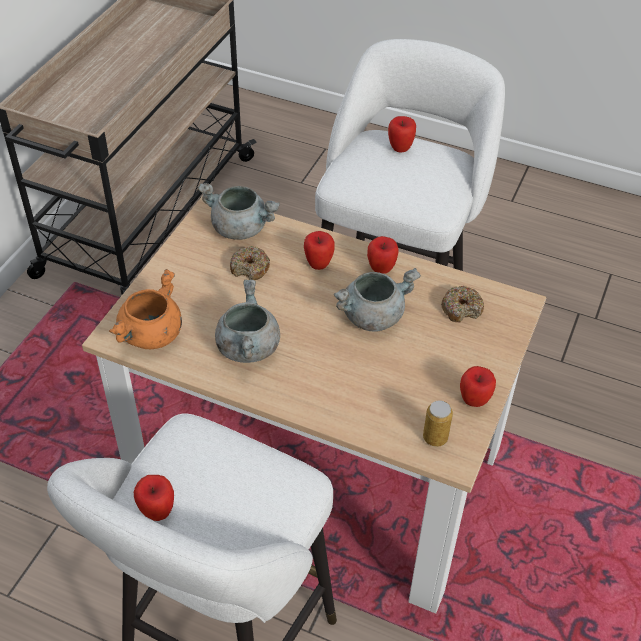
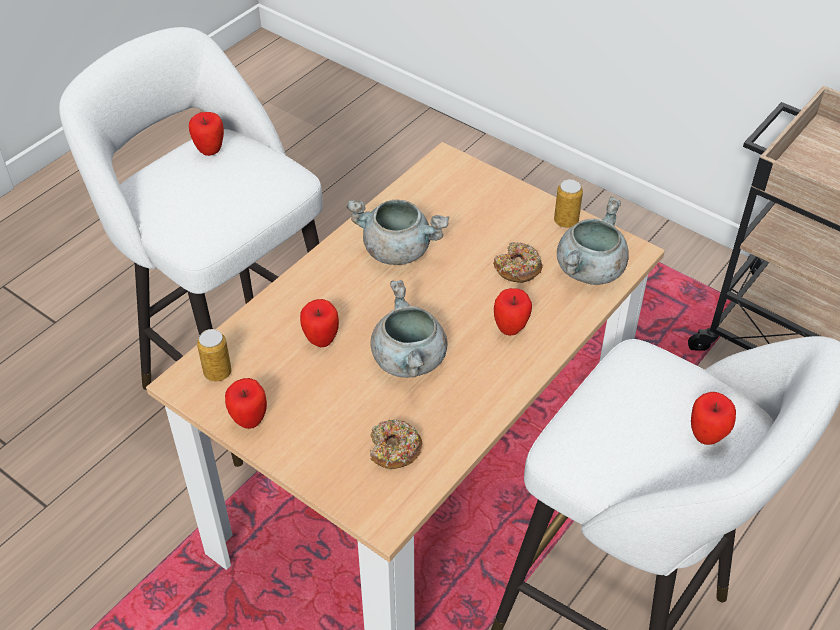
camera: 105 degrees right, 0 degrees up
orange cooking pot [109,269,182,349] -> none
apple [367,236,398,274] -> apple moved to [300,299,339,347]
none -> can [554,179,583,228]

